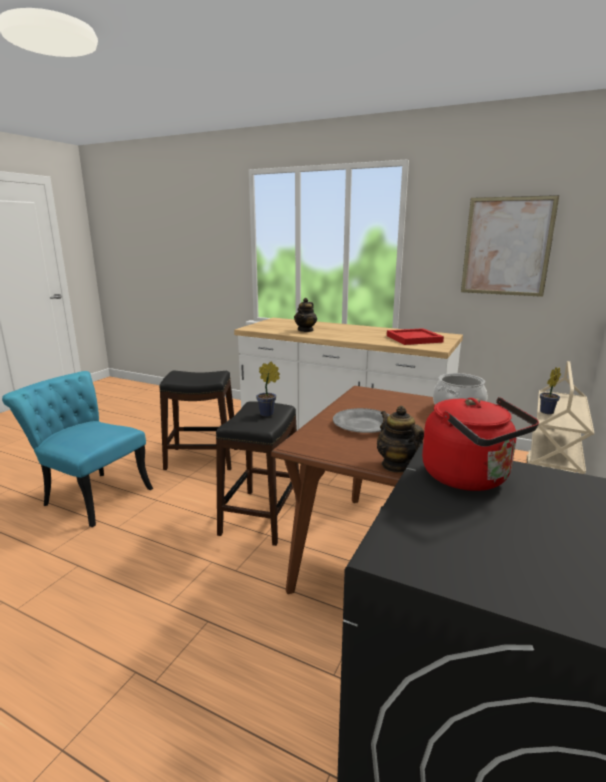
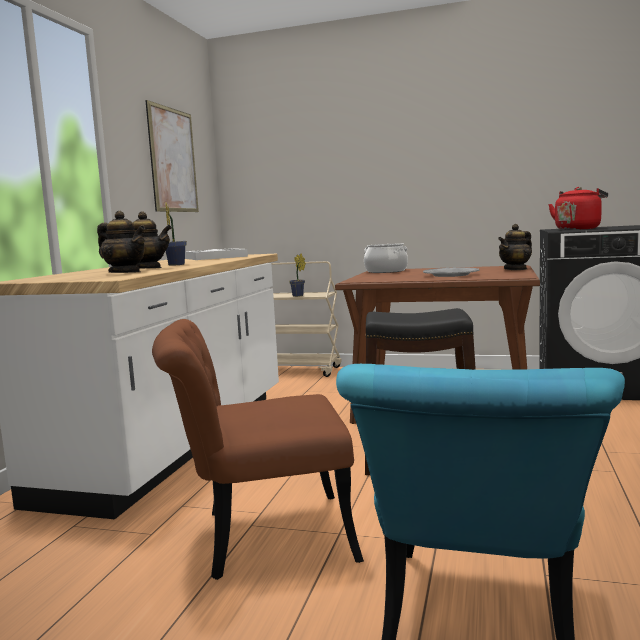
camera: 100 degrees left, 10 degrees down
black stool [159,371,237,470] -> brown chair [152,319,364,580]
potted plant [256,362,280,417] -> potted plant moved to [165,203,187,266]
red tray [387,328,444,345] -> white tray [185,248,248,260]
none -> teapot [97,211,145,273]

